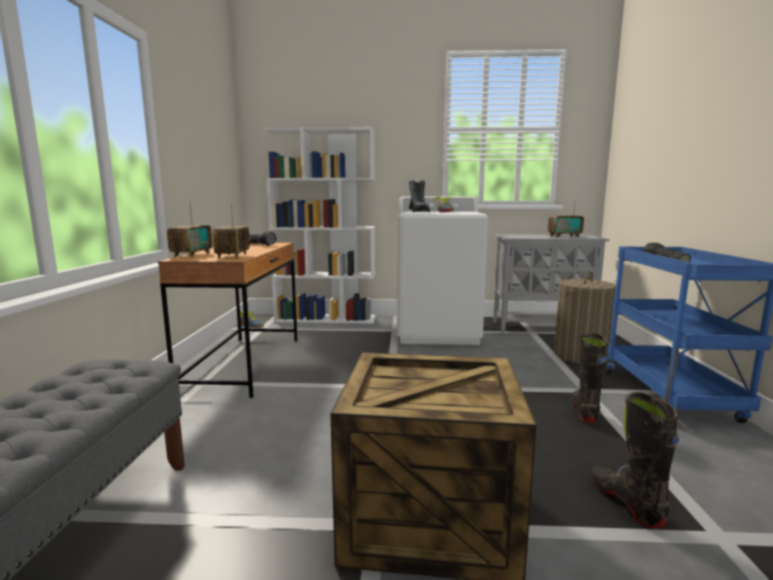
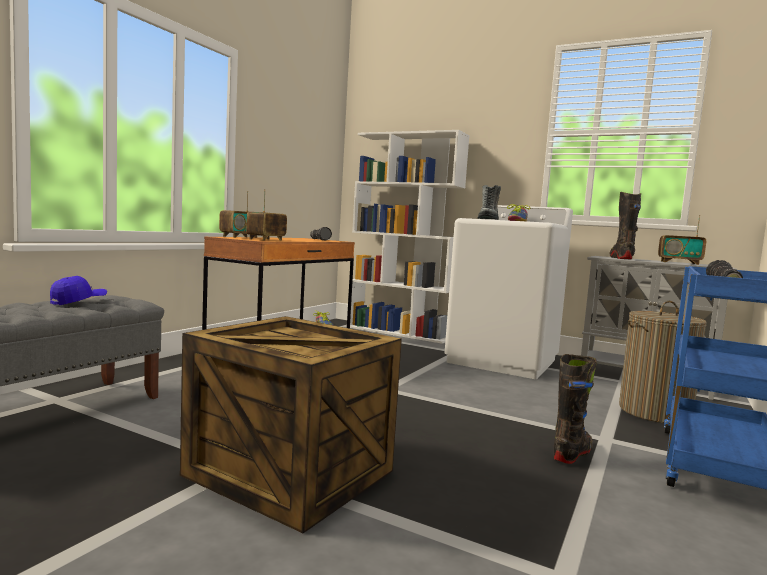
camera: 25 degrees right, 5 degrees down
black boot [591,392,679,529] -> black boot moved to [609,192,641,260]
none -> blue cap [50,276,107,305]

